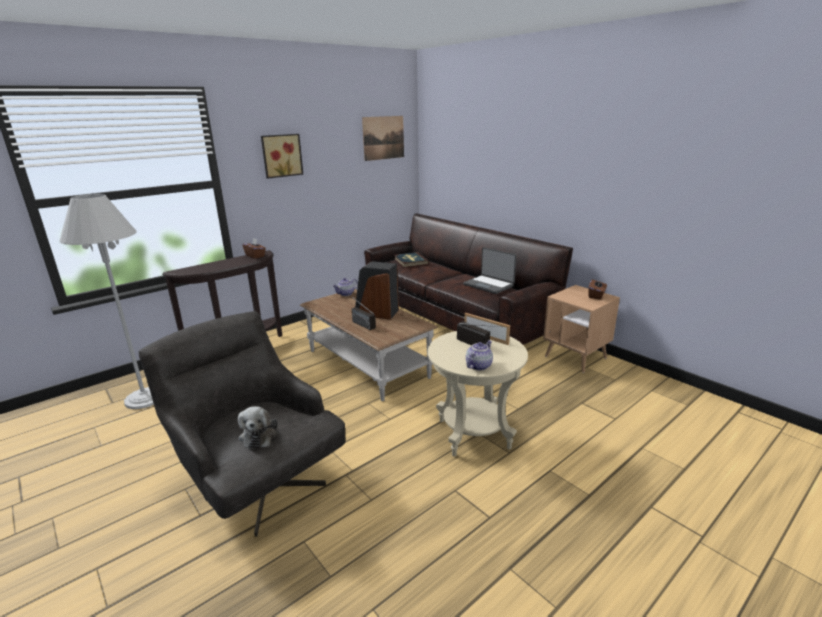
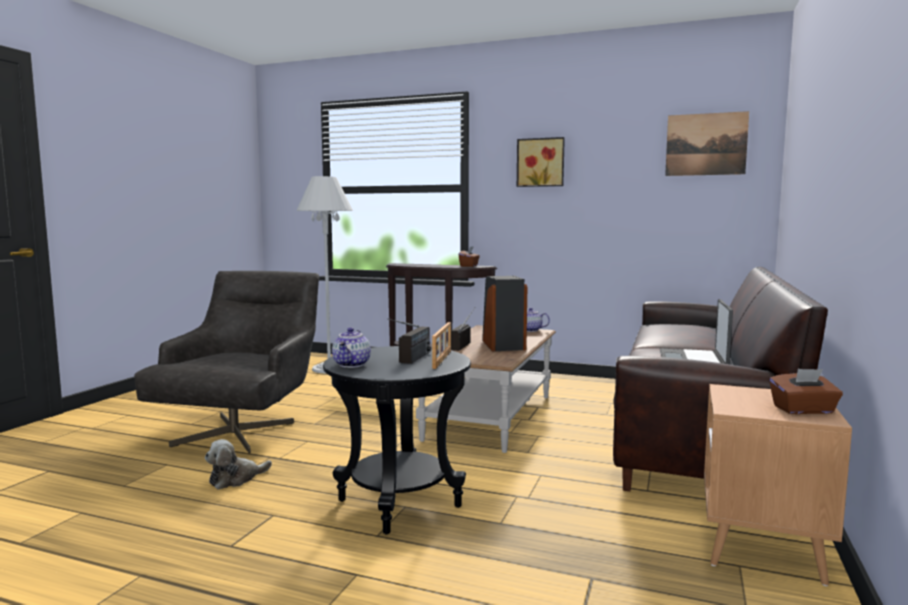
camera: 60 degrees right, 15 degrees down
plush toy [238,406,277,449] -> plush toy moved to [205,439,272,489]
book [394,252,429,268] -> none
beige side table [428,331,528,457] -> black side table [323,346,471,535]
teapot [466,340,493,370] -> teapot turned 90 degrees clockwise [332,327,371,368]

